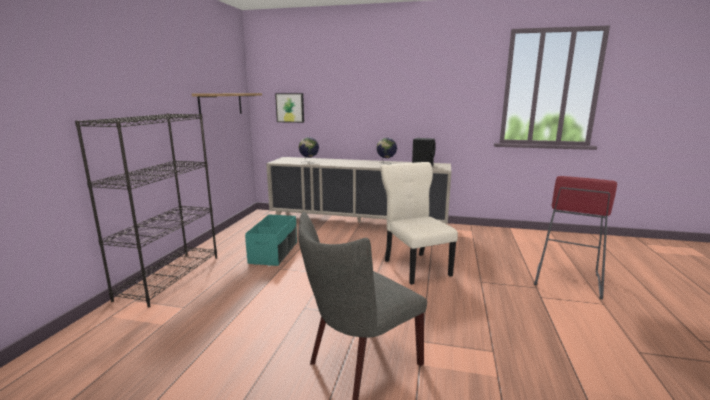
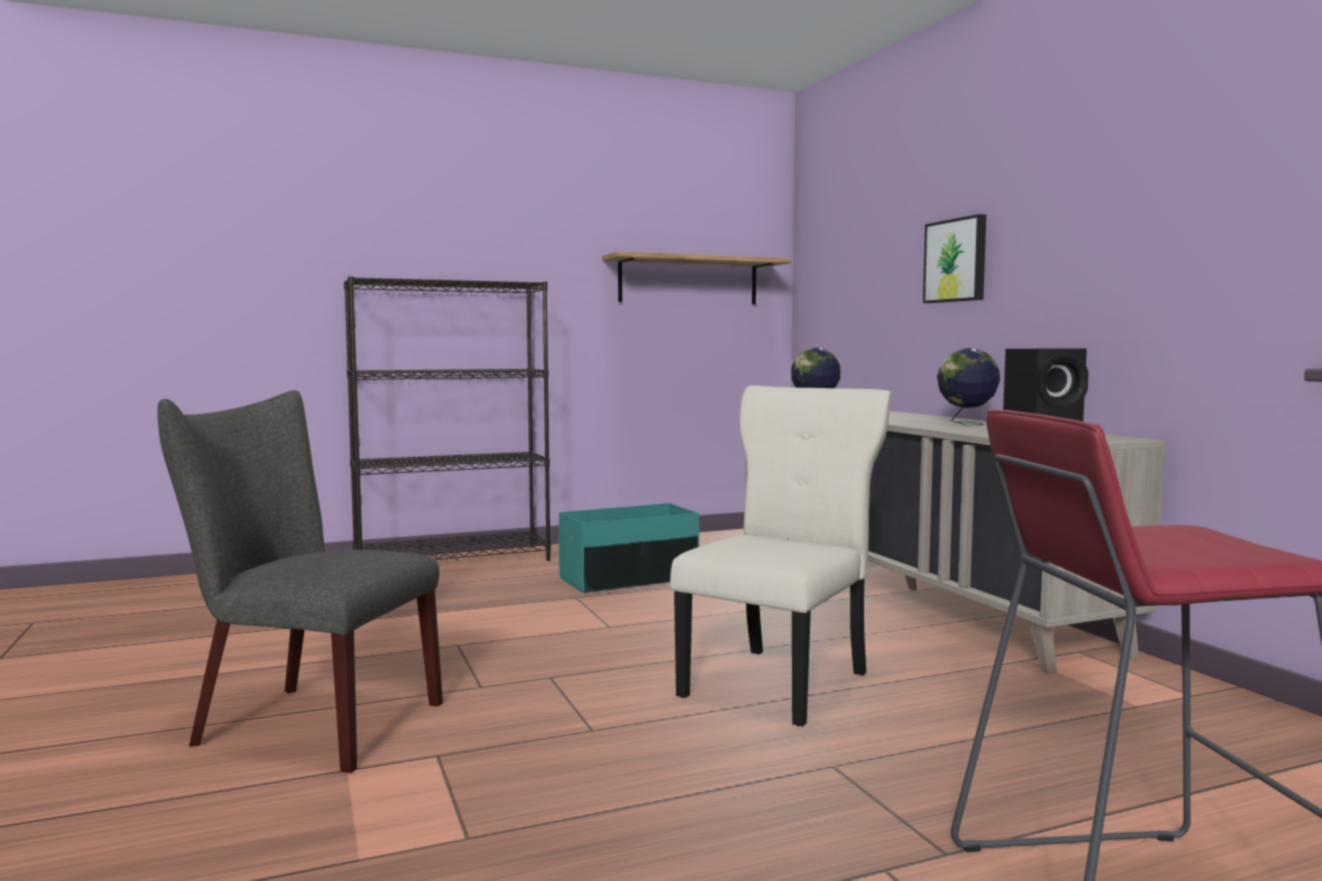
camera: 55 degrees right, 10 degrees down
picture [275,93,304,123] -> picture moved to [923,214,986,303]

